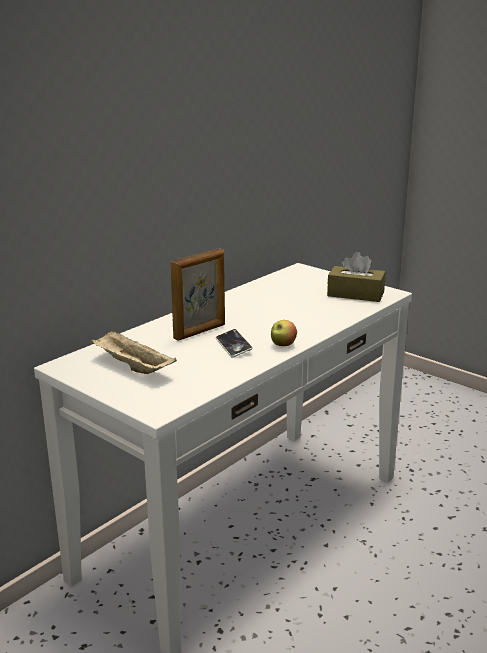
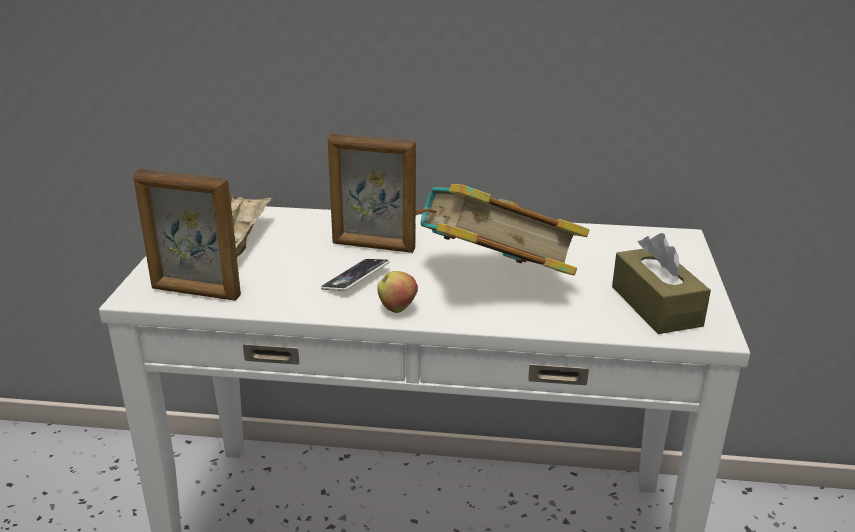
camera: 55 degrees right, 5 degrees up
none -> picture frame [133,169,241,301]
none -> book [411,184,589,276]

